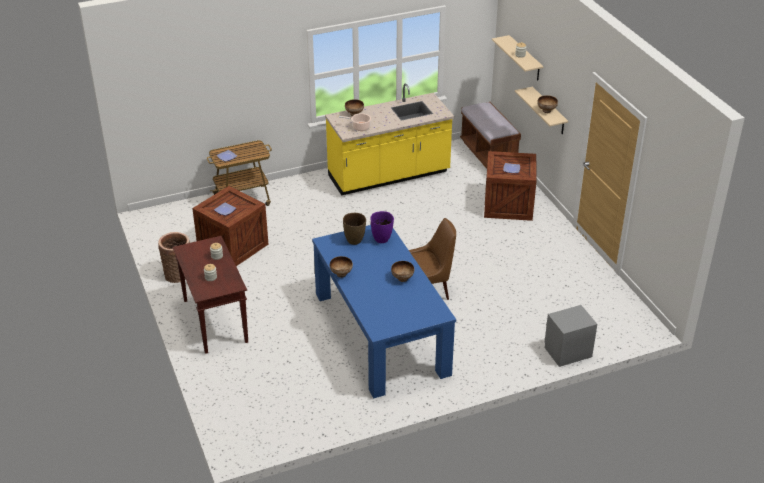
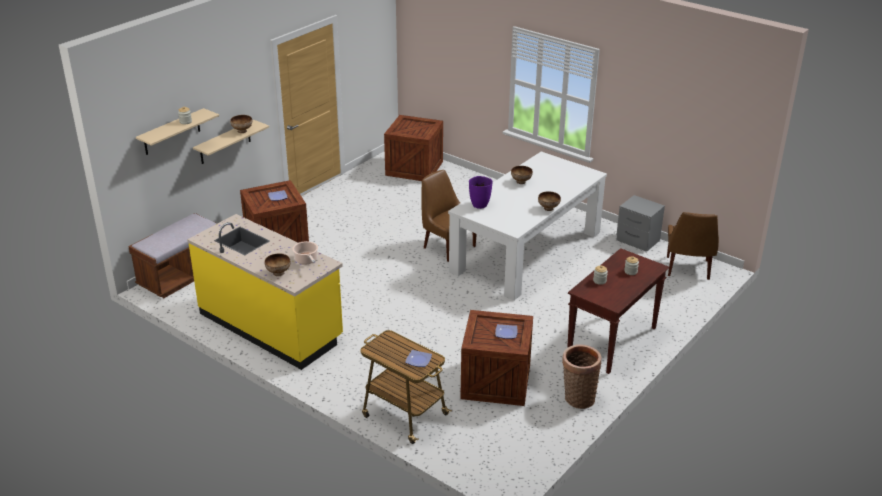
camera: 120 degrees left, 5 degrees down
blue dining table [312,225,456,398] -> white dining table [448,151,607,300]
brown vase [343,213,366,245] -> none
grey nightstand [545,305,597,367] -> grey nightstand moved to [616,195,665,252]
none -> crate [384,115,443,181]
none -> brown chair [667,212,719,280]

